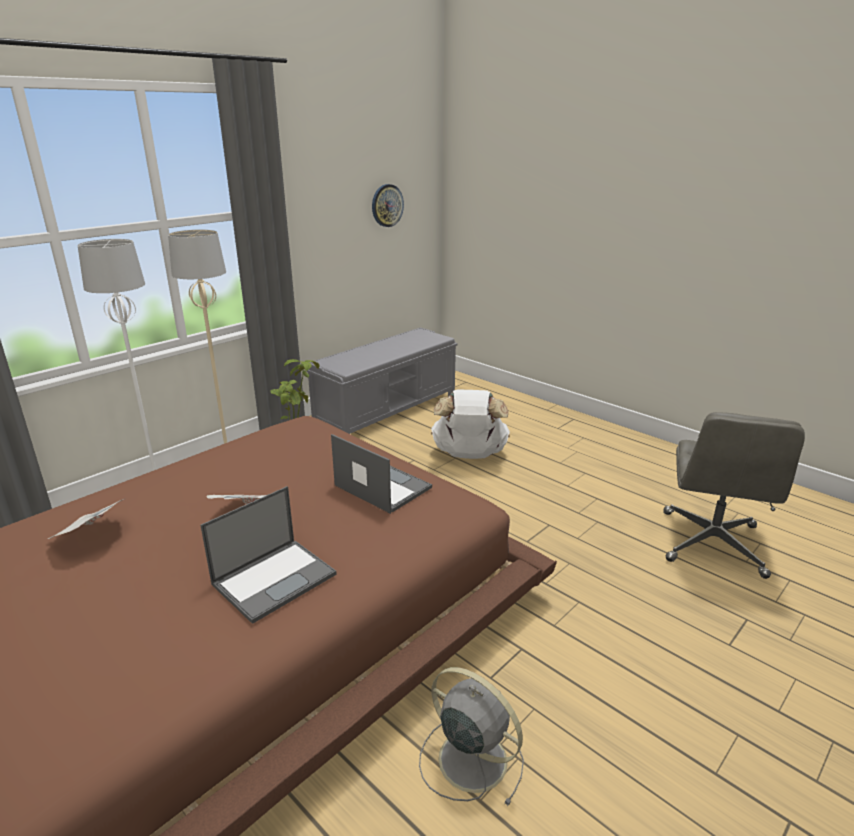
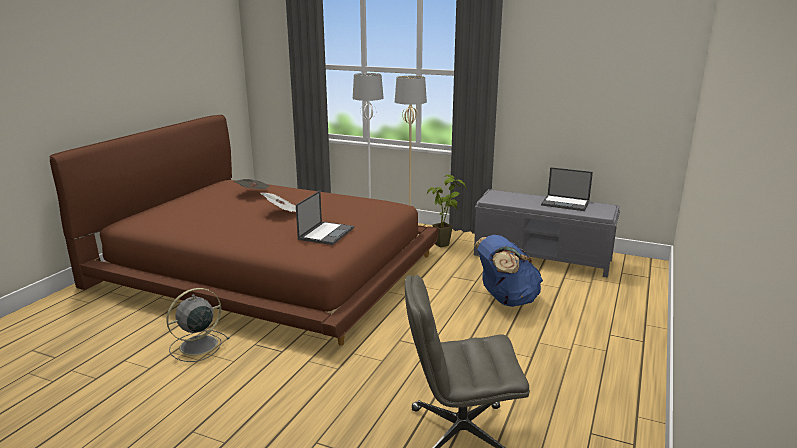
camera: 70 degrees right, 5 degrees down
laptop [200,486,337,624] -> laptop moved to [541,167,593,211]
wall clock [372,184,404,227] -> none
grey fan [419,667,524,806] -> grey fan turned 150 degrees counterclockwise [166,288,230,362]
white backpack [431,389,510,459] -> blue backpack [474,235,543,307]

